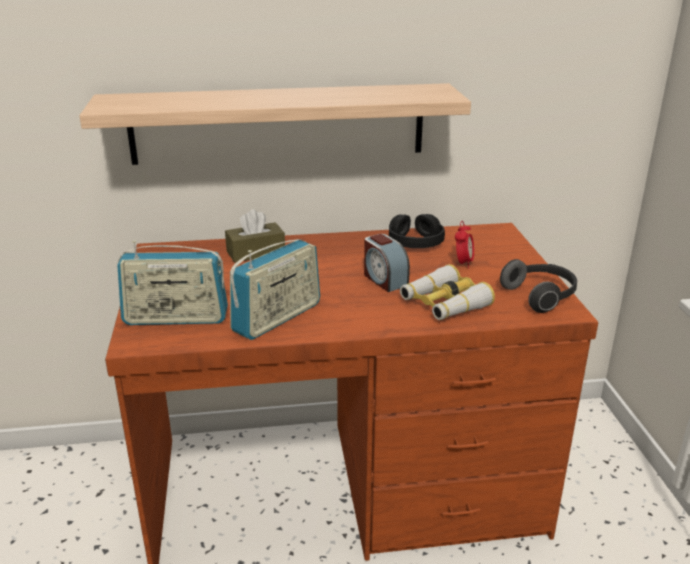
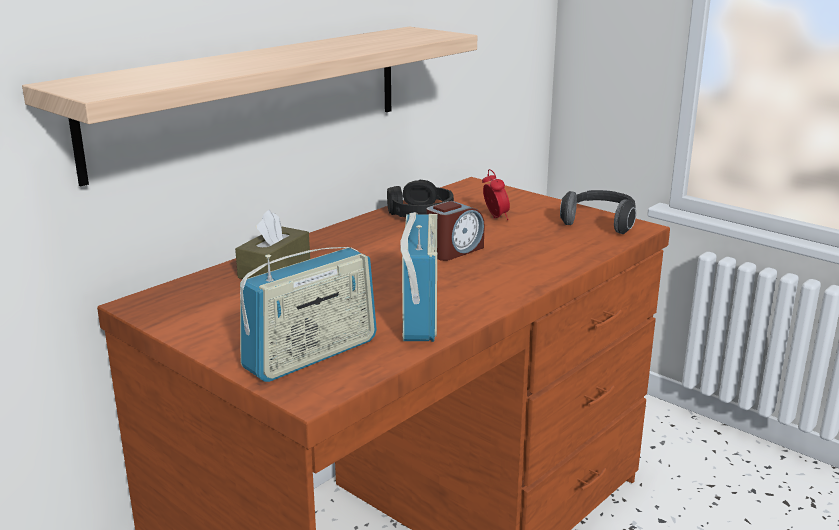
camera: 40 degrees left, 5 degrees down
alarm clock [364,234,410,292] -> alarm clock turned 60 degrees counterclockwise [427,201,485,261]
binoculars [400,264,495,320] -> none

